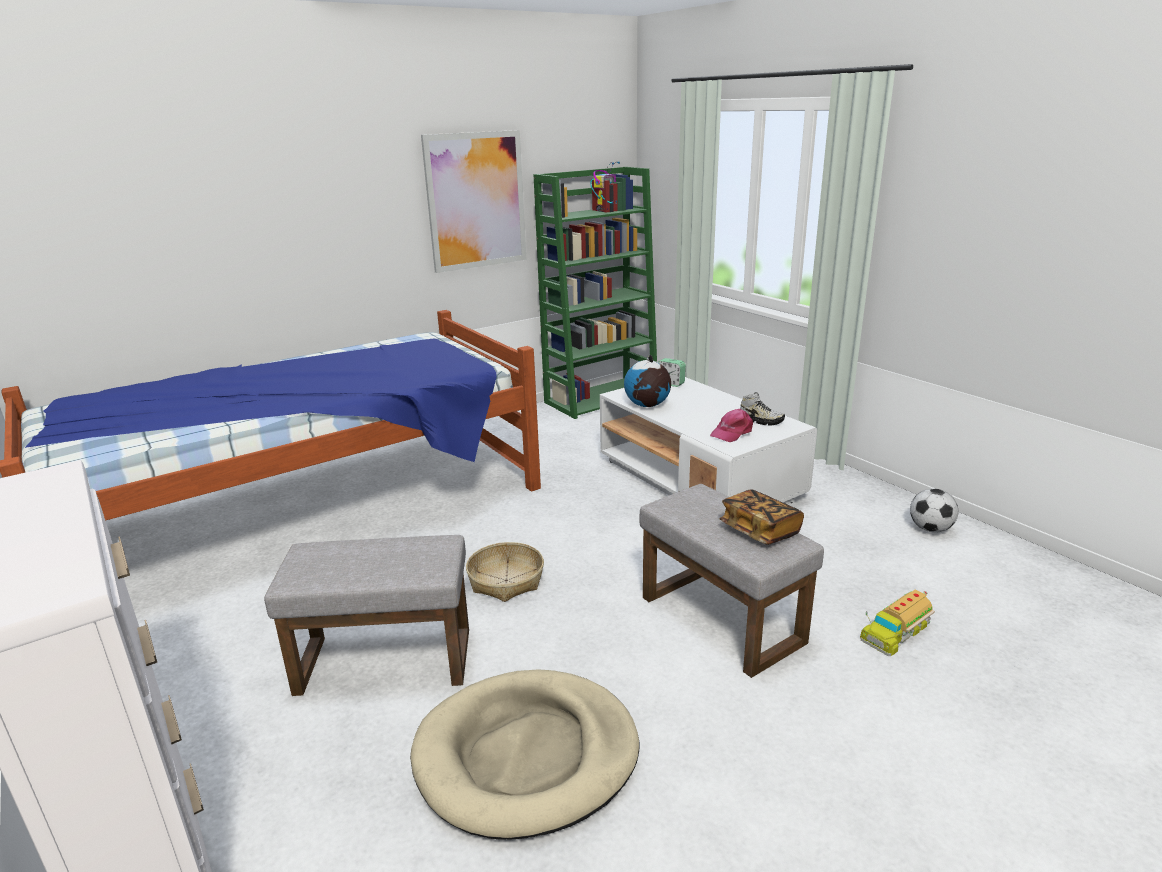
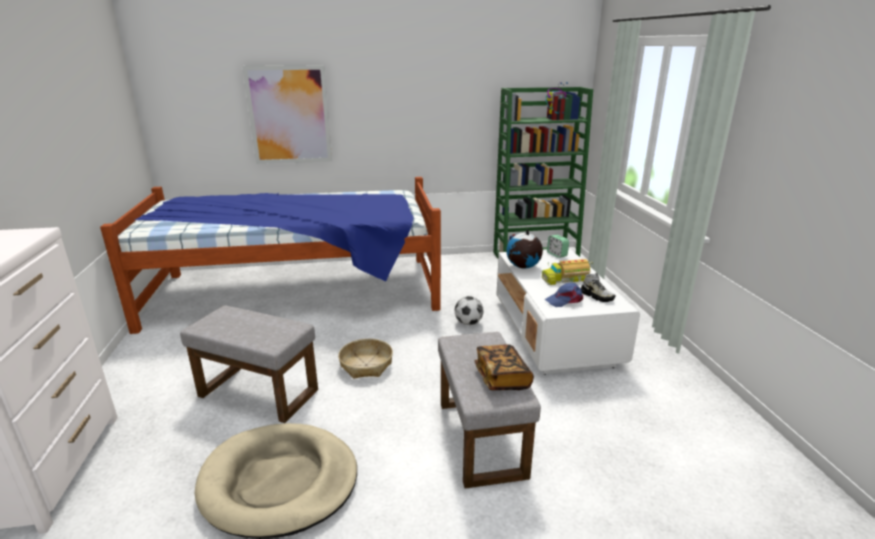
camera: 25 degrees right, 0 degrees up
picture [421,130,527,273] -> picture moved to [242,65,332,164]
pink cap [710,409,753,442] -> blue cap [545,283,583,307]
toy truck [860,589,935,656] -> toy truck moved to [542,259,593,285]
football [910,488,958,533] -> football moved to [455,296,483,325]

